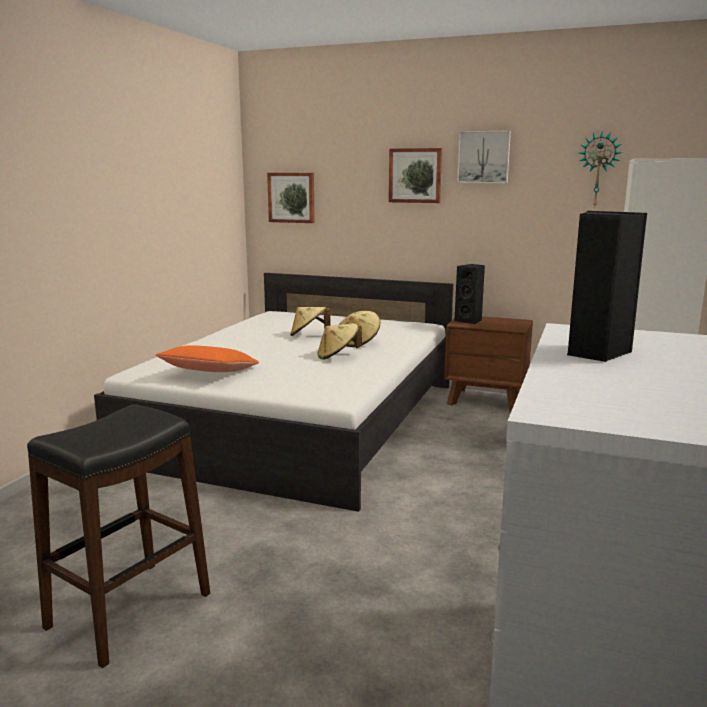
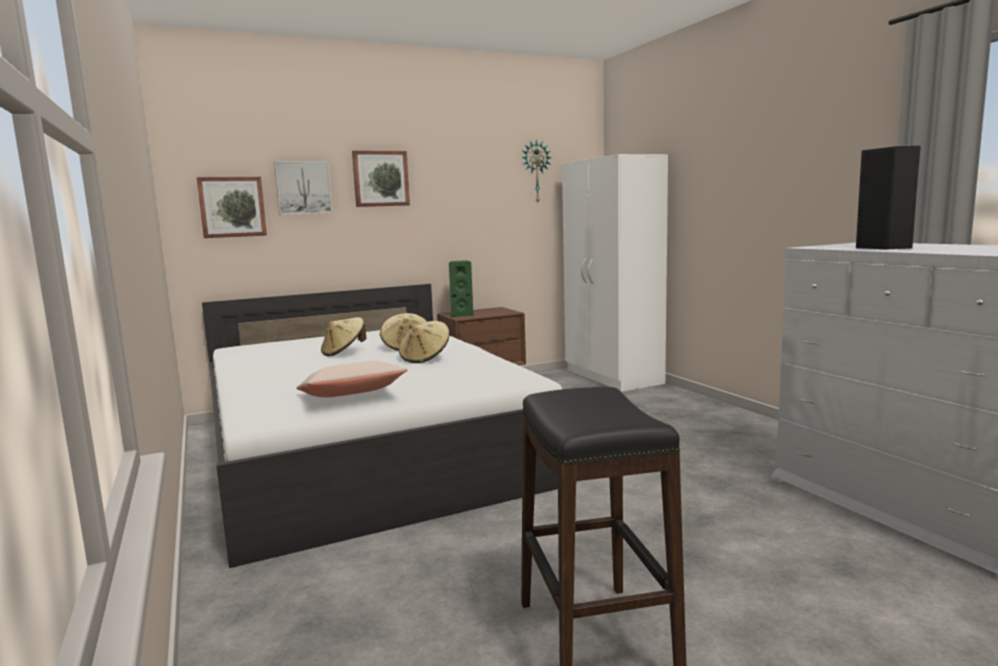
camera: 45 degrees left, 5 degrees down
orange pillow [156,345,259,372] -> beige pillow [296,361,408,397]
black speaker [454,264,485,324] -> green speaker [449,260,473,317]
picture [457,130,511,183] -> picture moved to [274,161,333,215]

